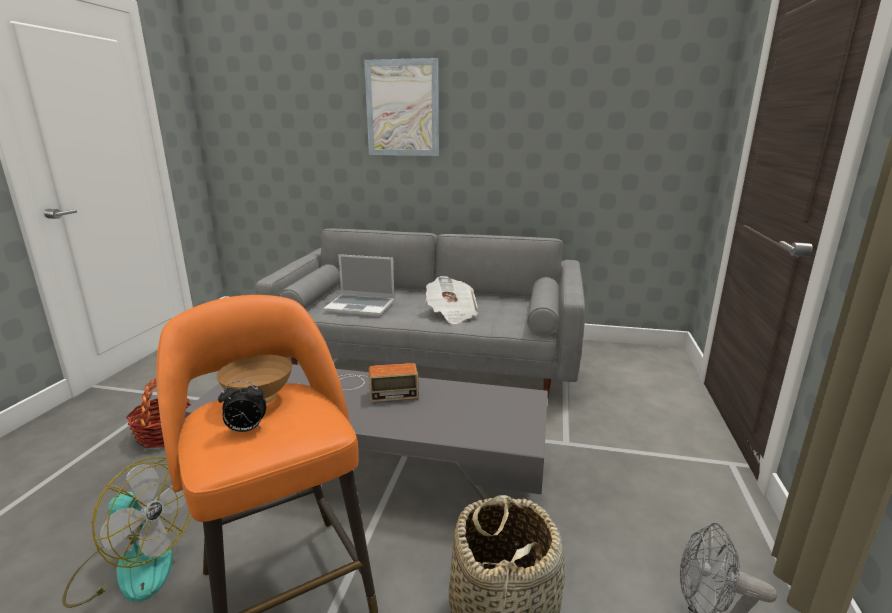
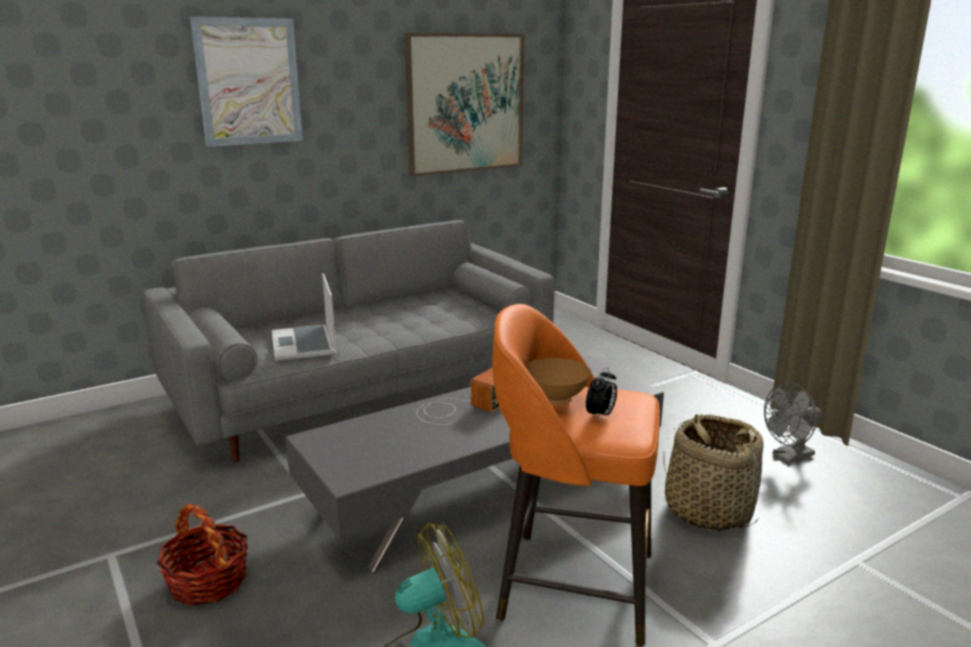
camera: 45 degrees left, 0 degrees up
laptop [323,254,395,317] -> laptop turned 105 degrees clockwise [272,273,336,361]
newspaper [426,276,478,324] -> none
none -> picture [404,33,524,176]

